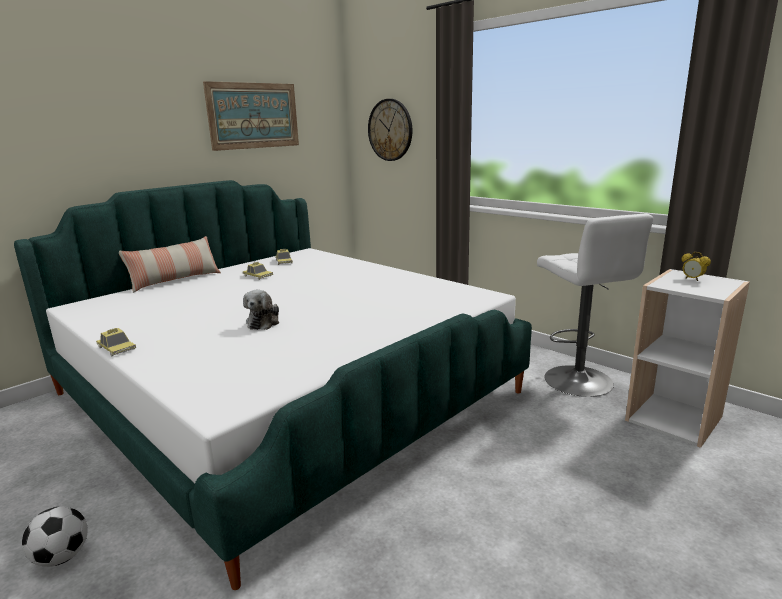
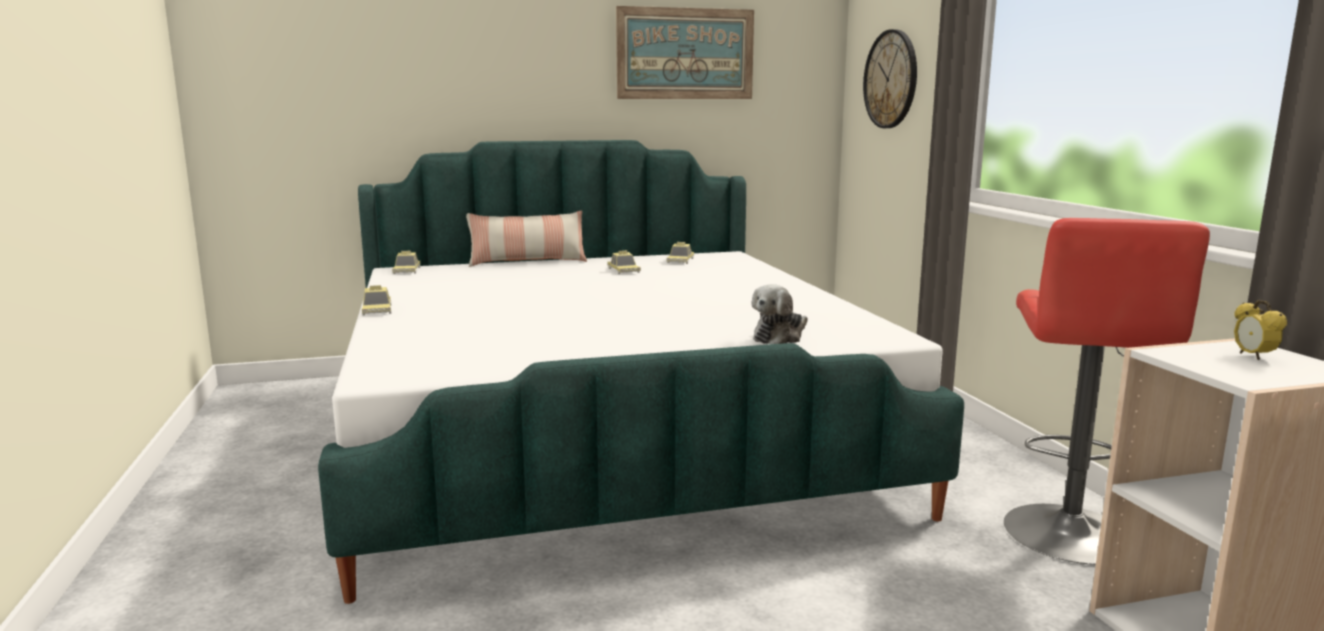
camera: 30 degrees right, 5 degrees down
football [22,506,88,567] -> none
plush toy [243,290,279,330] -> plush toy moved to [751,284,808,344]
white stool [537,214,654,397] -> red stool [1004,218,1210,565]
none -> toy car [392,251,421,274]

